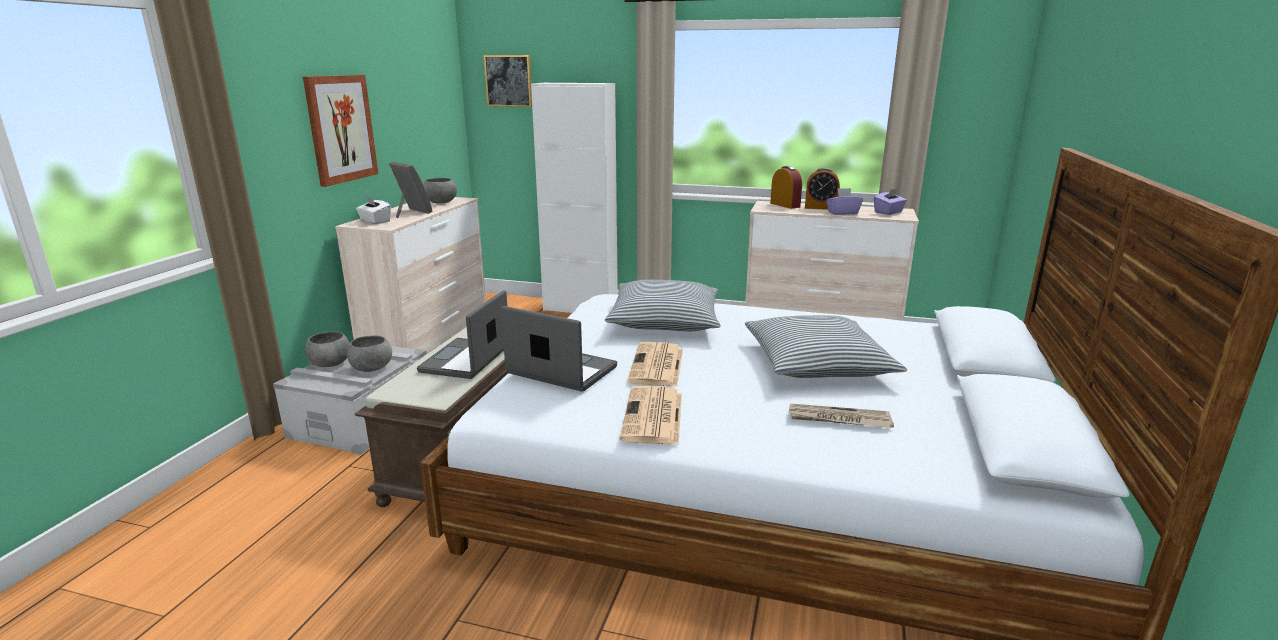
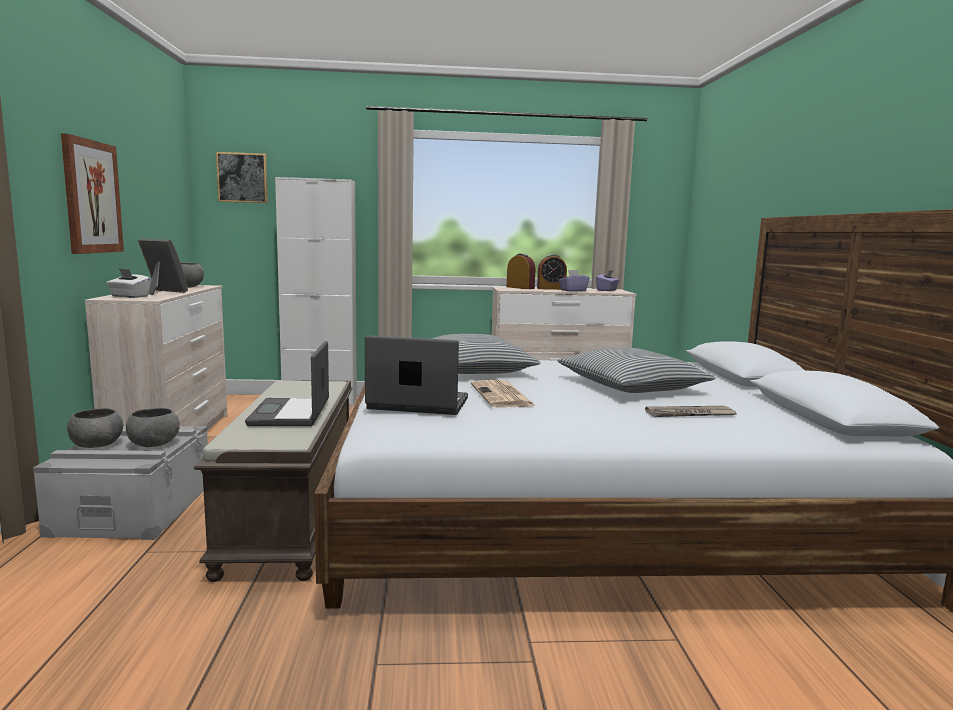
camera: 20 degrees left, 10 degrees down
newspaper [620,386,682,445] -> none

